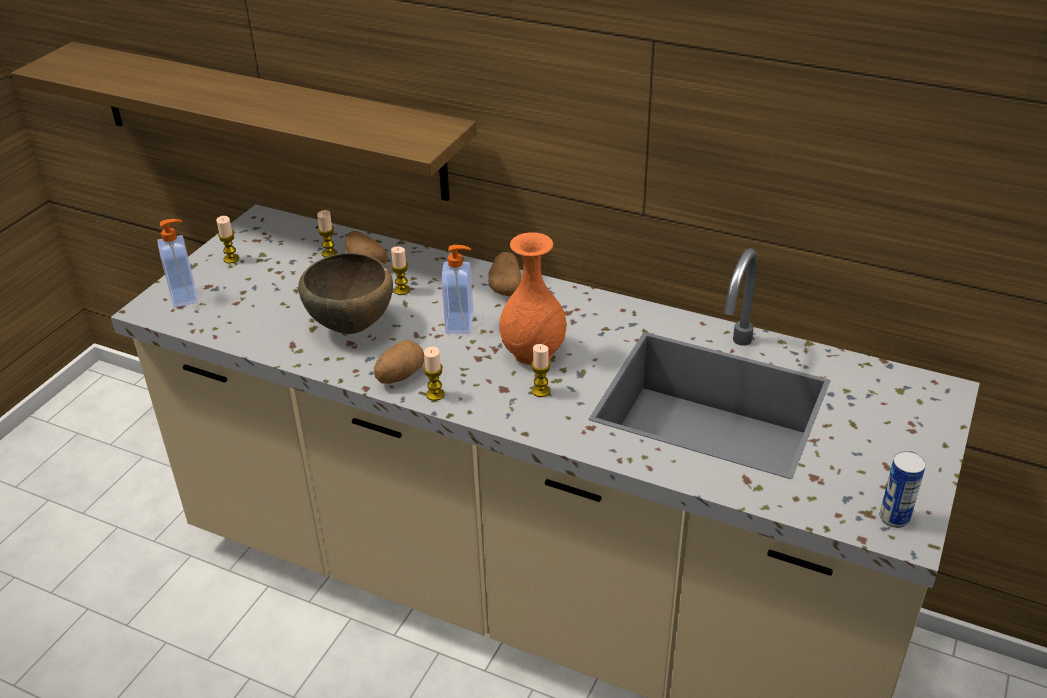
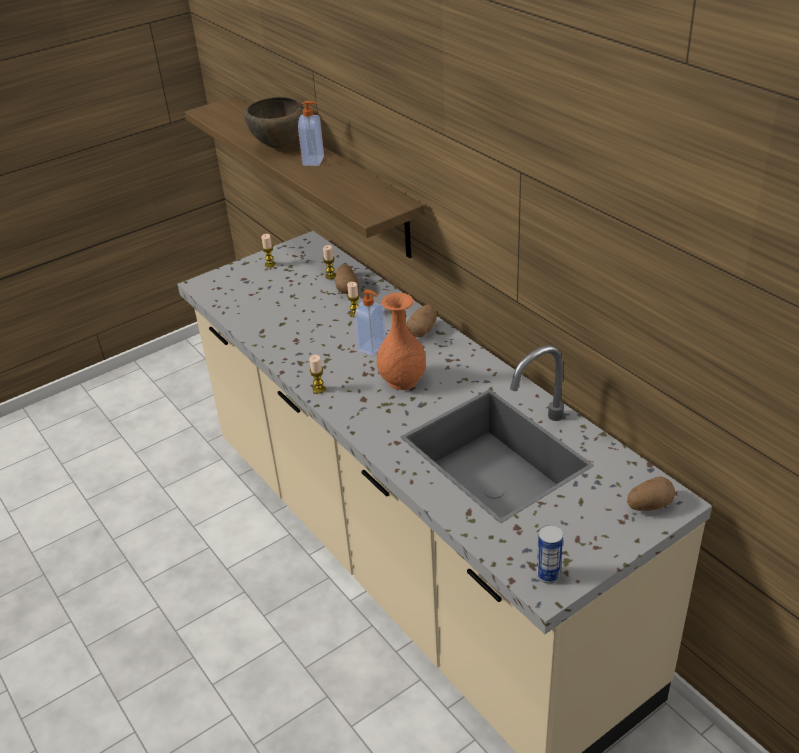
camera: 30 degrees right, 0 degrees up
soap dispenser [158,219,198,308] -> soap dispenser moved to [298,101,324,166]
brown bowl [298,253,393,334] -> brown bowl moved to [244,97,304,149]
potato [374,340,424,384] -> potato moved to [627,476,675,511]
candle [531,344,551,397] -> none

